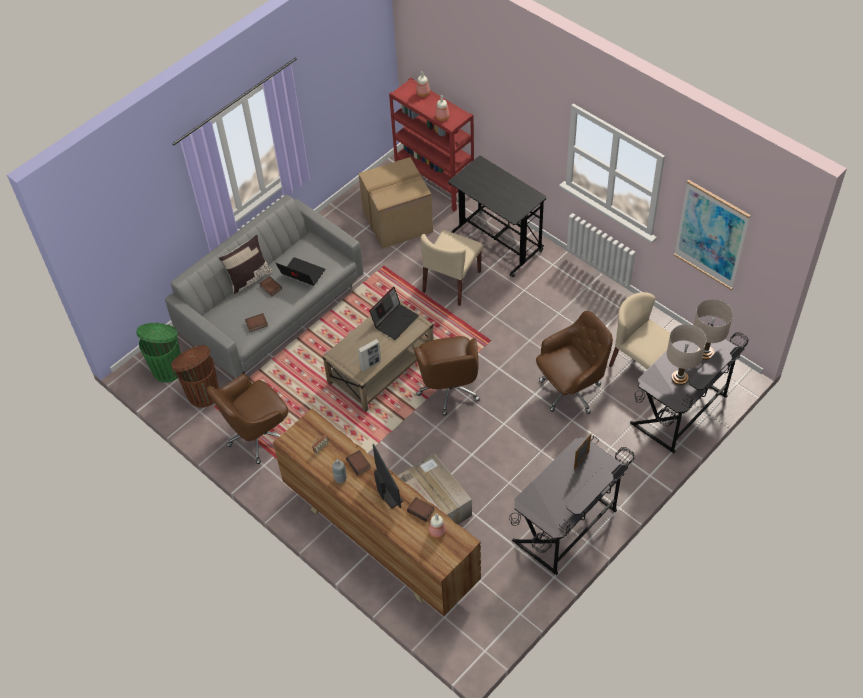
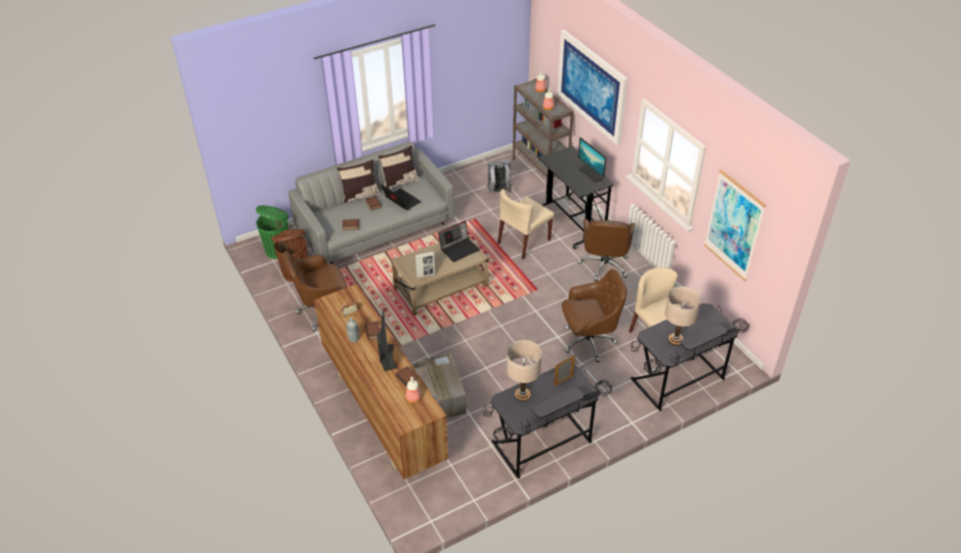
camera: 15 degrees right, 10 degrees down
cardboard box [358,157,433,249] -> grey backpack [486,161,512,194]
red bookcase [389,78,474,212] -> grey bookcase [512,79,574,194]
brown office chair [414,336,480,416] -> brown office chair moved to [578,219,634,281]
beige table lamp [694,299,733,360] -> beige table lamp moved to [507,340,542,401]
none -> pillow [378,146,420,189]
none -> picture [557,30,628,145]
none -> monitor [578,137,607,182]

